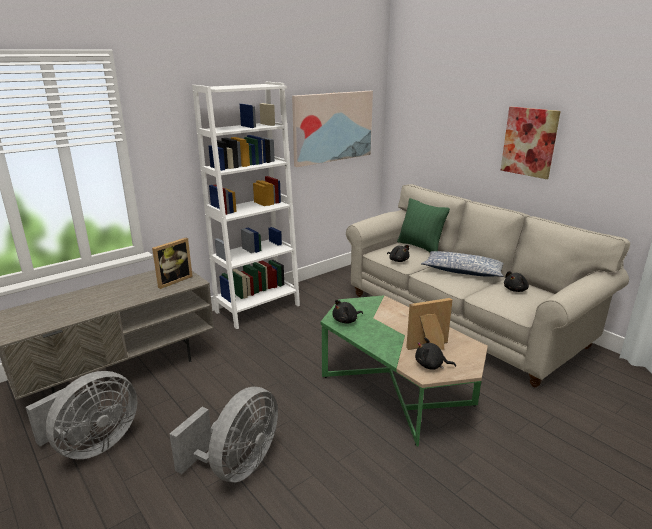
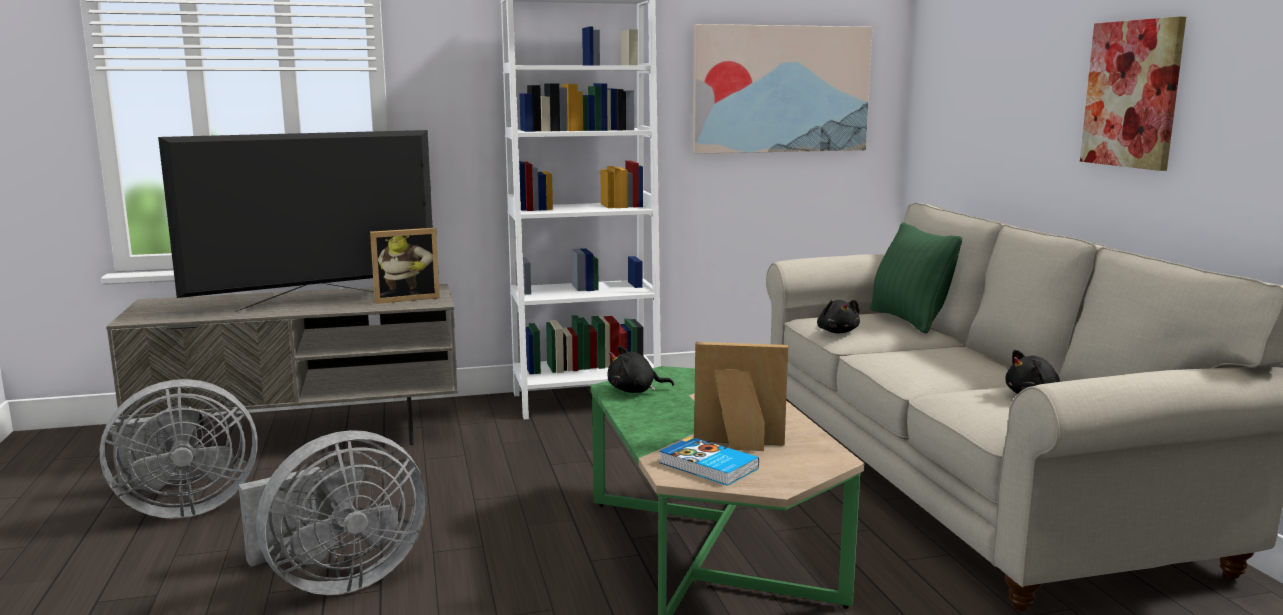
camera: 25 degrees right, 10 degrees down
black plush toy [415,337,456,370] -> book [659,437,759,486]
pillow [421,251,504,277] -> none
none -> television [158,130,433,312]

